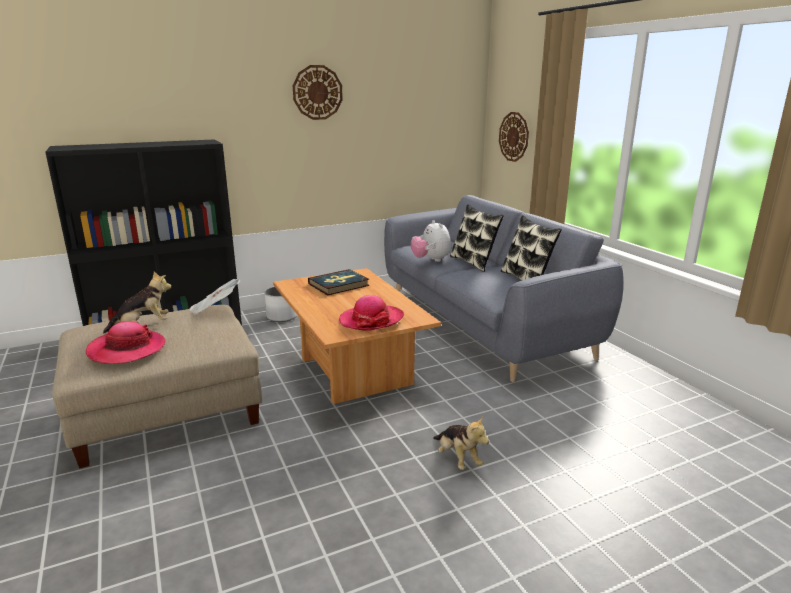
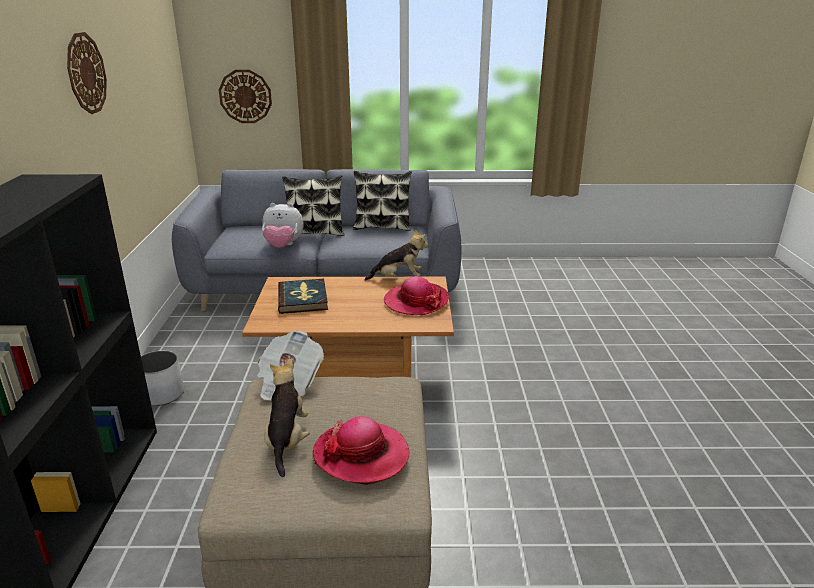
camera: 65 degrees left, 5 degrees up
plush toy [433,416,489,470] -> plush toy moved to [365,229,428,281]

